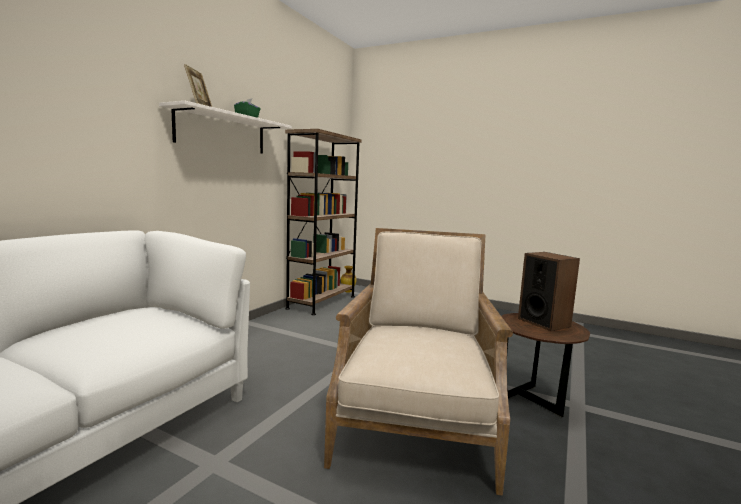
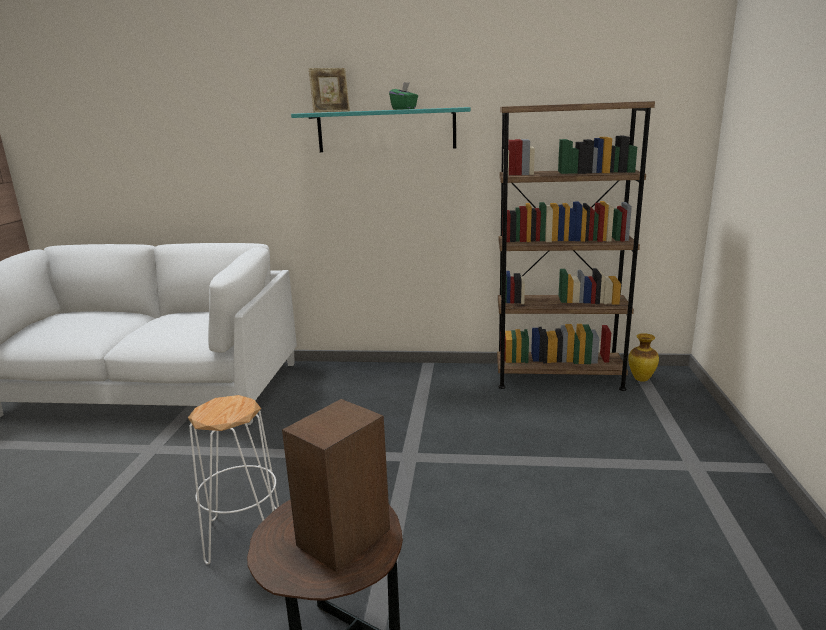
camera: 70 degrees right, 10 degrees up
white shelf [159,101,292,154] -> turquoise shelf [291,107,471,152]
beige armchair [324,228,513,496] -> white stool [188,395,279,565]

